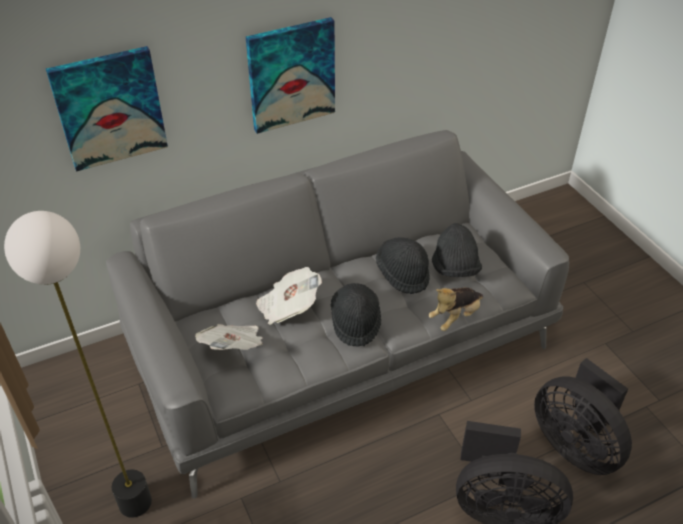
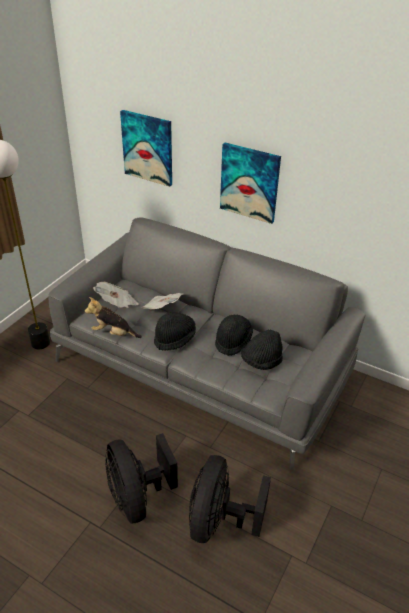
camera: 55 degrees right, 5 degrees down
plush toy [428,287,483,331] -> plush toy moved to [85,297,142,338]

